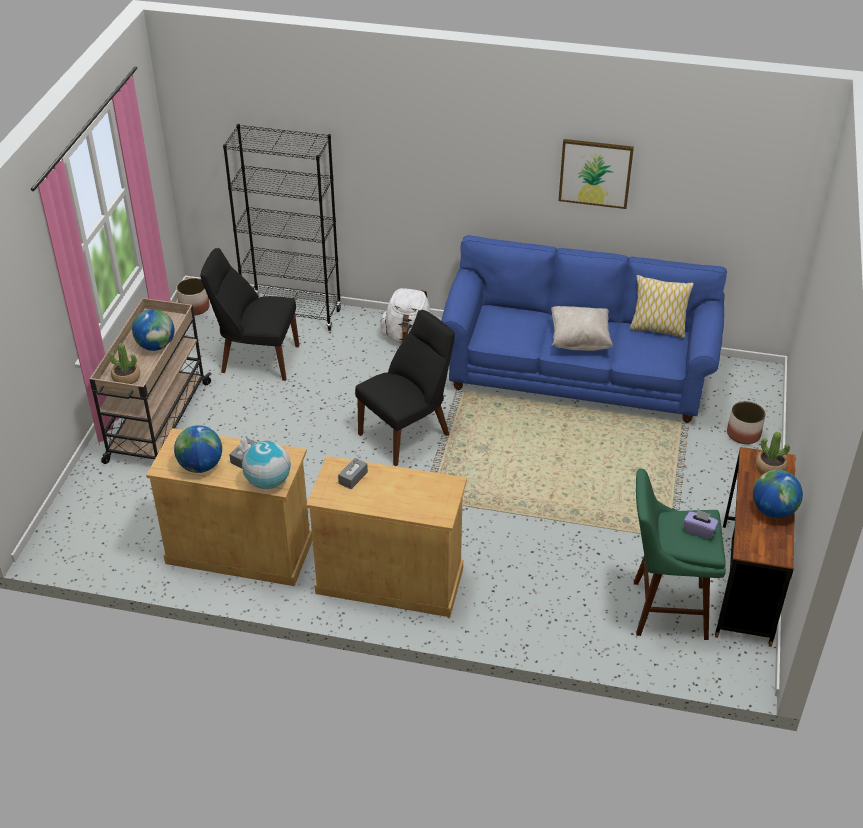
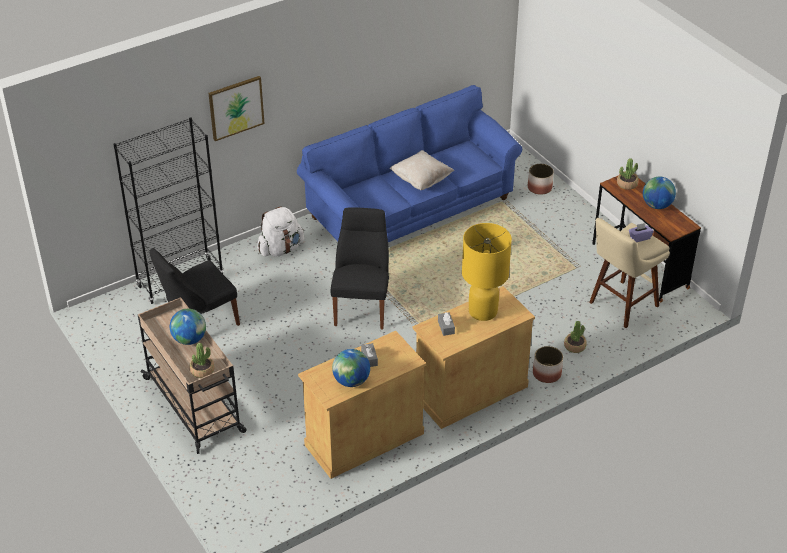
camera: 45 degrees left, 0 degrees up
planter [176,278,210,316] -> planter moved to [533,346,563,383]
globe [242,441,291,489] -> none
picture [559,139,634,209] -> picture moved to [208,76,265,141]
pillow [630,275,694,338] -> none
green stool [634,469,726,640] -> beige stool [589,218,670,328]
none -> yellow table lamp [462,223,512,321]
none -> potted plant [564,321,587,353]

